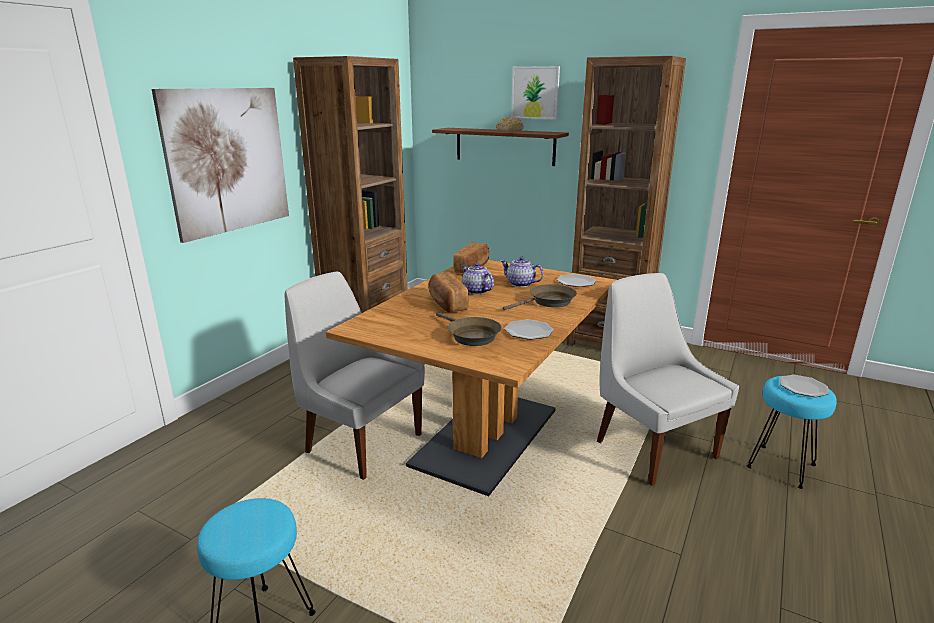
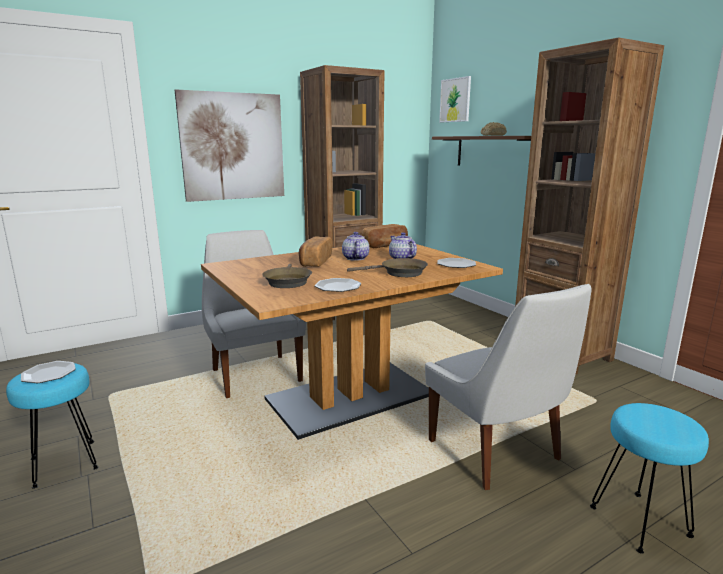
camera: 30 degrees right, 5 degrees down
picture [511,66,560,120] -> picture moved to [439,76,471,122]
white chair [597,273,739,486] -> white chair turned 150 degrees clockwise [425,284,592,490]
plate [780,375,829,397] -> plate moved to [21,361,76,383]

